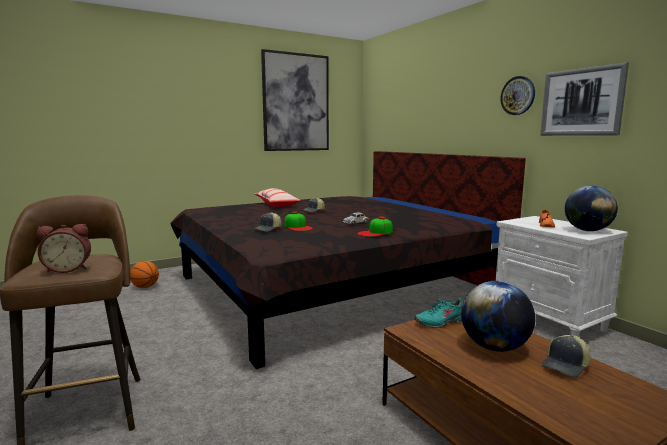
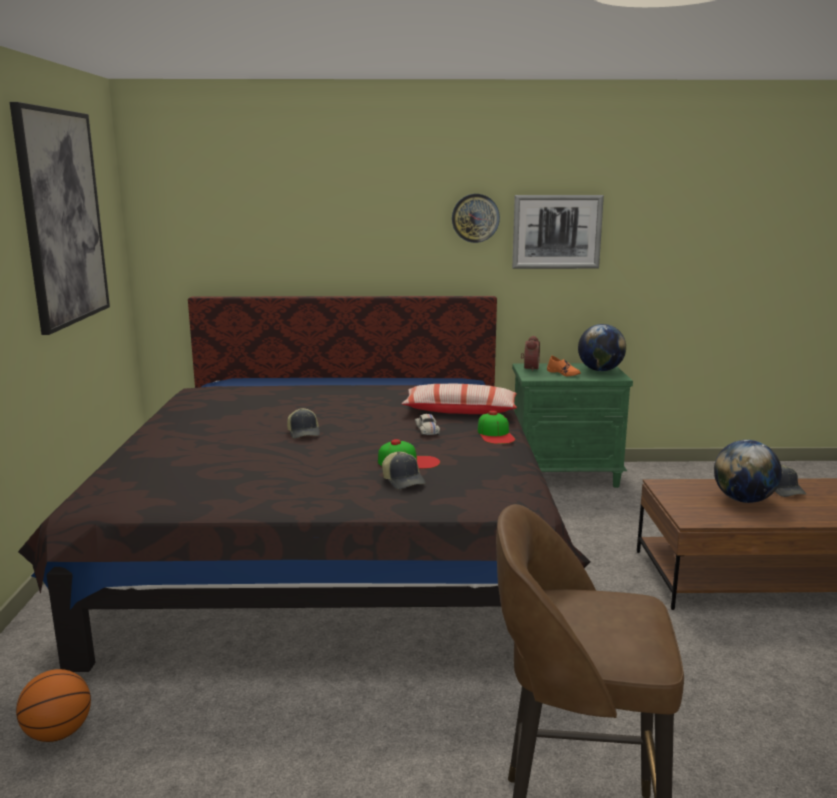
camera: 60 degrees left, 5 degrees up
alarm clock [37,224,91,273] -> alarm clock moved to [521,336,540,371]
pillow [255,188,301,207] -> pillow moved to [402,384,517,414]
turquoise shoe [415,298,463,328] -> none
white nightstand [496,216,628,337] -> green nightstand [512,363,633,488]

